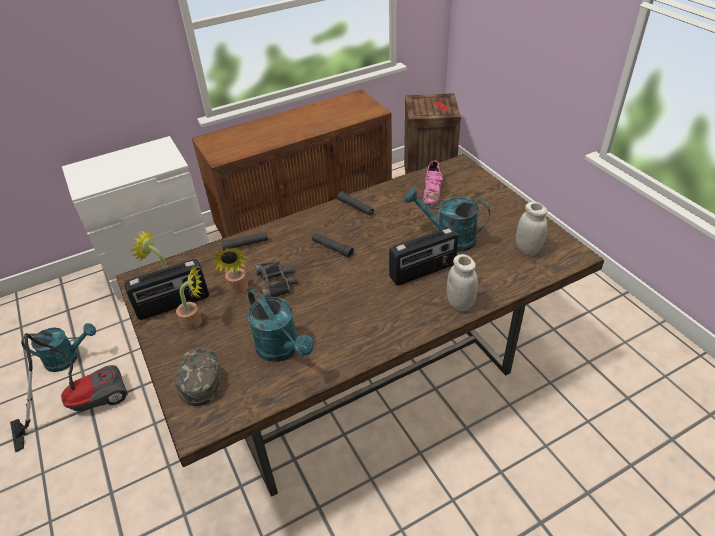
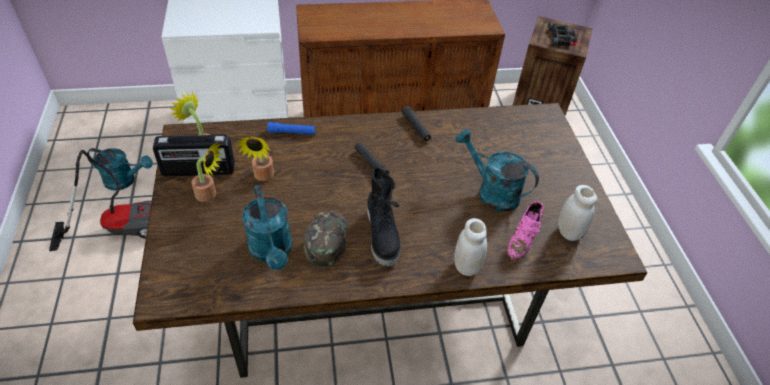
camera: 15 degrees right, 5 degrees up
green cap [175,347,223,406] -> green cap moved to [303,211,347,266]
black flashlight [221,232,268,251] -> blue flashlight [267,122,315,135]
black binoculars [255,261,298,298] -> black binoculars moved to [547,23,577,46]
radio [389,227,458,286] -> none
pink shoe [423,161,443,205] -> pink shoe moved to [507,202,544,260]
none -> black boot [367,167,401,266]

